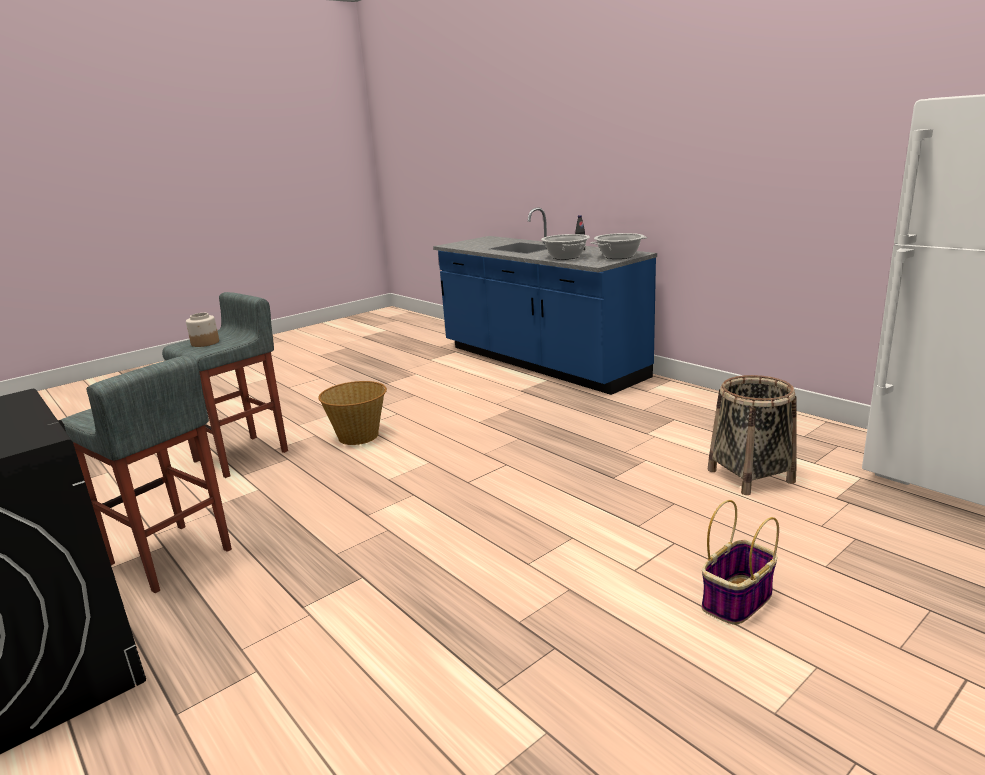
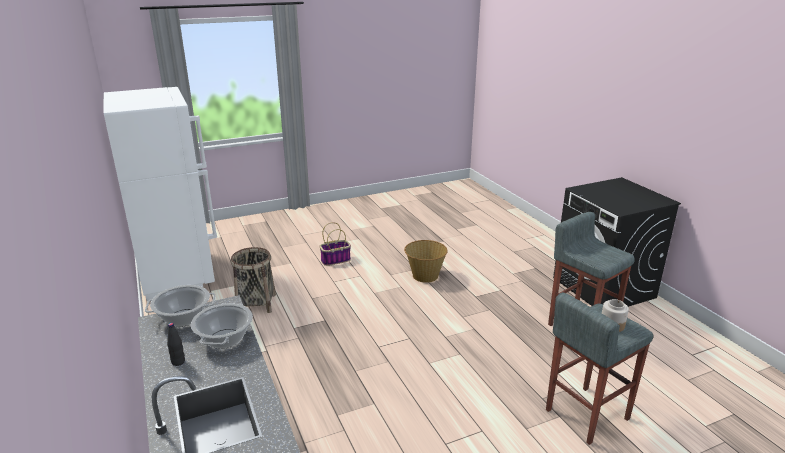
camera: 165 degrees left, 5 degrees up
basket [319,381,387,445] -> basket moved to [404,240,448,283]

